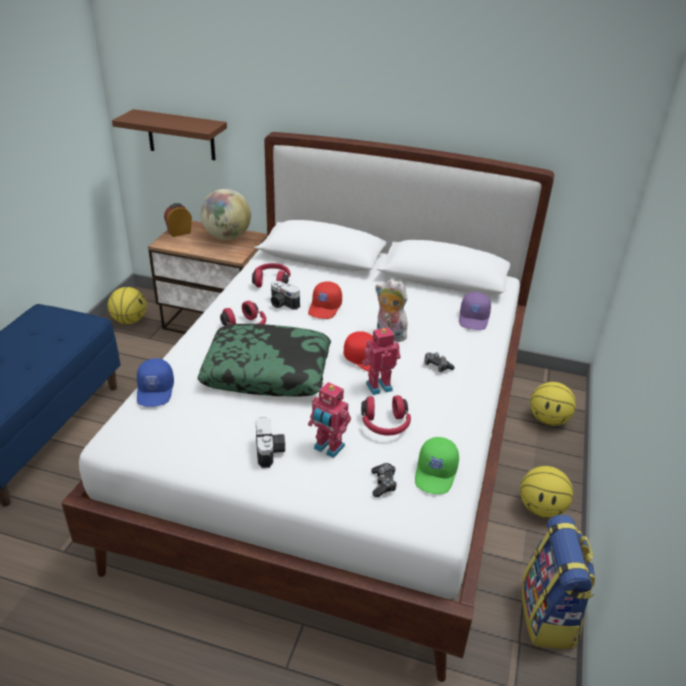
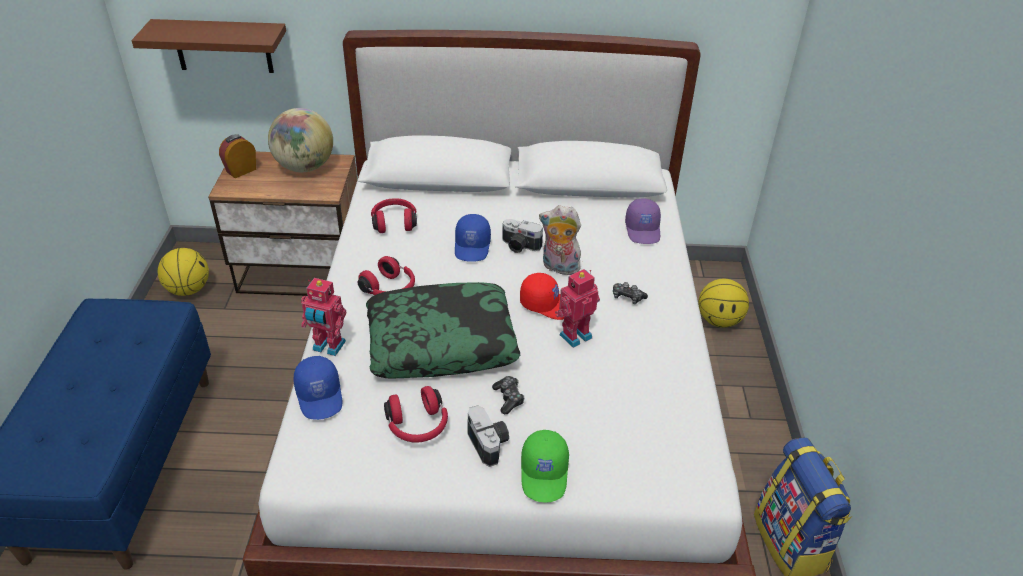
camera: 15 degrees left, 5 degrees up
camera [271,281,300,310] -> camera moved to [502,219,543,253]
red cap [308,281,342,319] -> blue cap [455,214,491,262]
toy robot [308,382,351,458] -> toy robot moved to [301,278,346,356]
red headphones [361,395,411,435] -> red headphones moved to [384,386,448,443]
game controller [371,463,397,497] -> game controller moved to [492,376,525,414]
green cap [415,437,459,494] -> green cap moved to [521,430,569,502]
basketball [520,466,573,518] -> none

